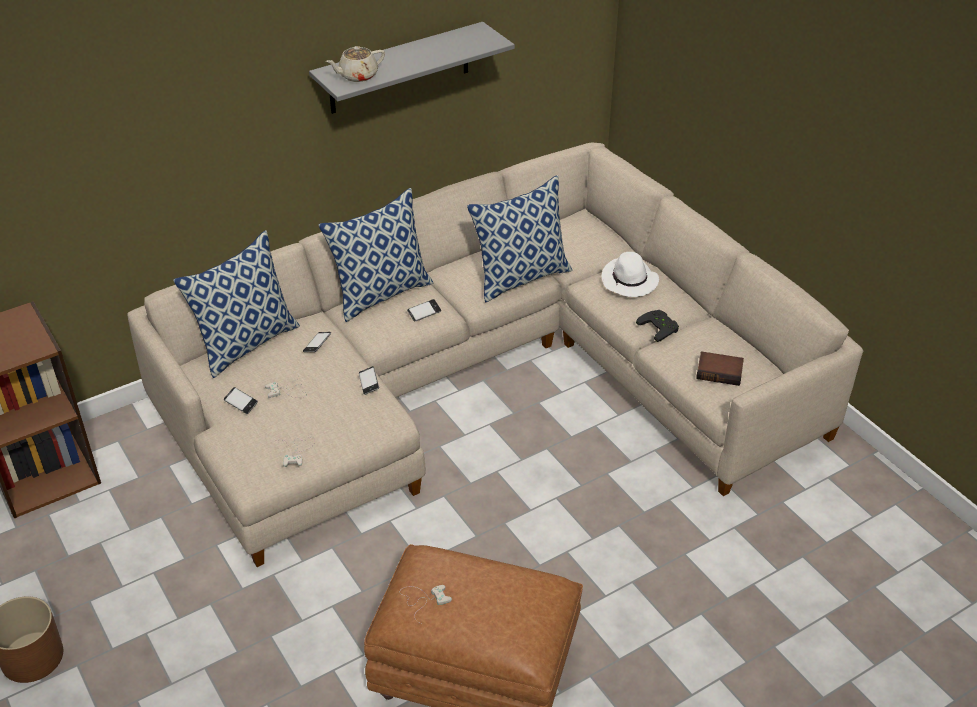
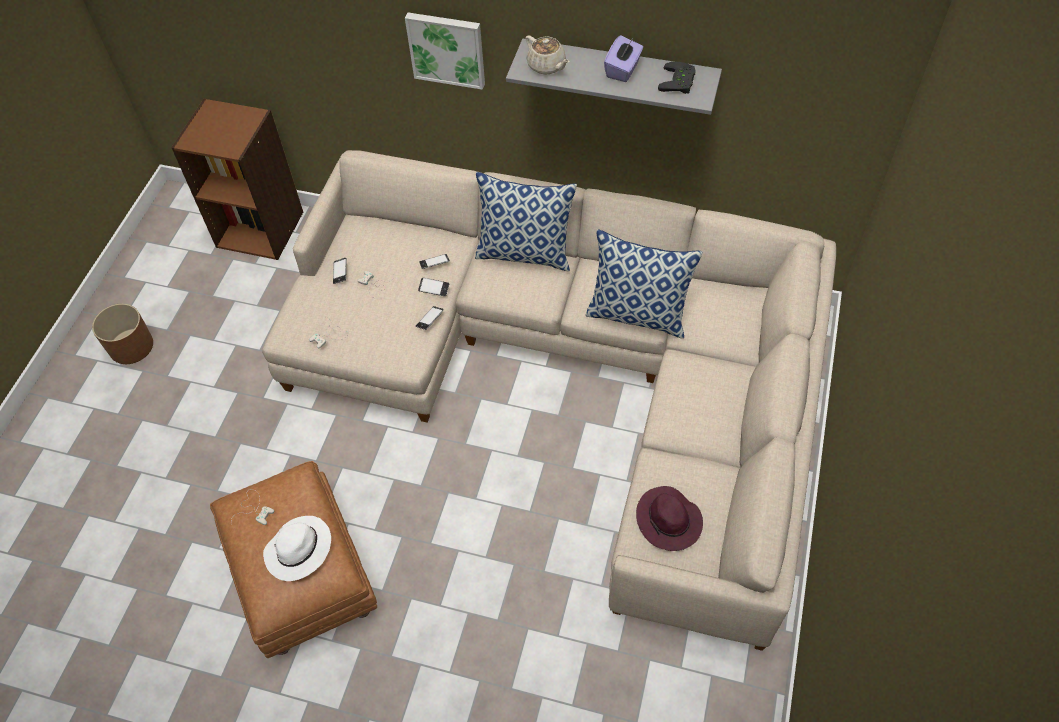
camera: 50 degrees right, 15 degrees up
pillow [173,230,300,378] -> none
beige teapot [326,46,385,82] -> beige teapot turned 150 degrees counterclockwise [525,35,570,75]
phone [407,299,441,321] -> phone moved to [418,278,449,296]
white hat [602,252,659,297] -> white hat moved to [263,516,331,581]
black game controller [636,310,679,342] -> black game controller moved to [658,62,696,94]
book [696,351,744,386] -> purple hat [636,486,703,551]
none -> picture [405,13,485,90]
none -> purple tissue box [604,35,643,82]

